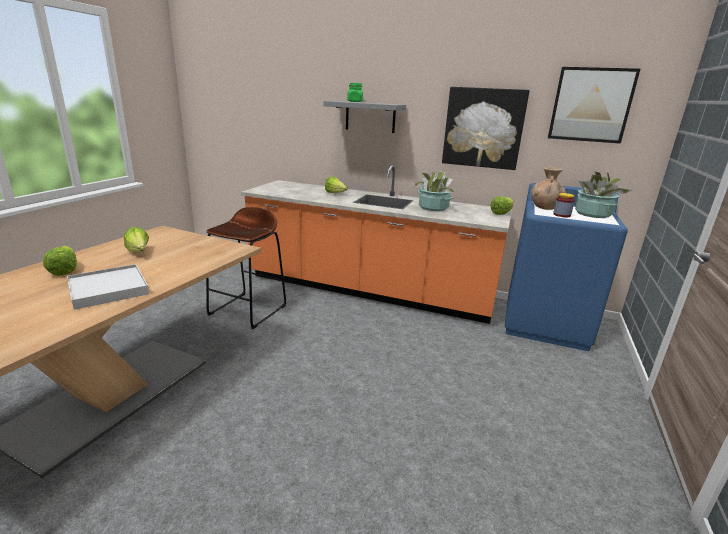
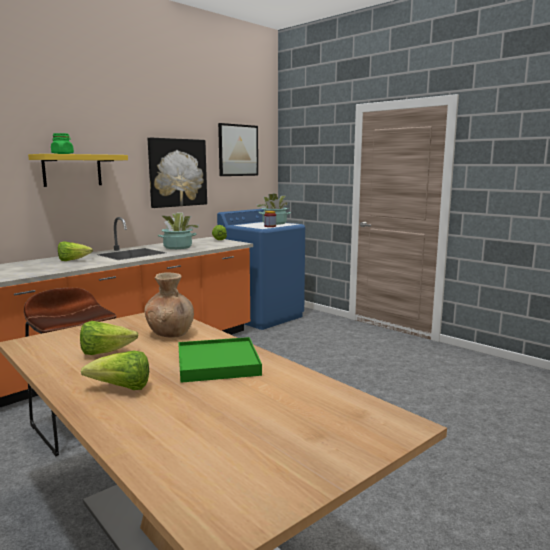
camera: 65 degrees left, 10 degrees down
white tray [67,264,149,310] -> green tray [178,337,262,383]
grey shelf [324,101,406,133] -> yellow shelf [28,154,128,187]
brown vase [531,166,566,210] -> brown vase moved to [145,272,194,337]

